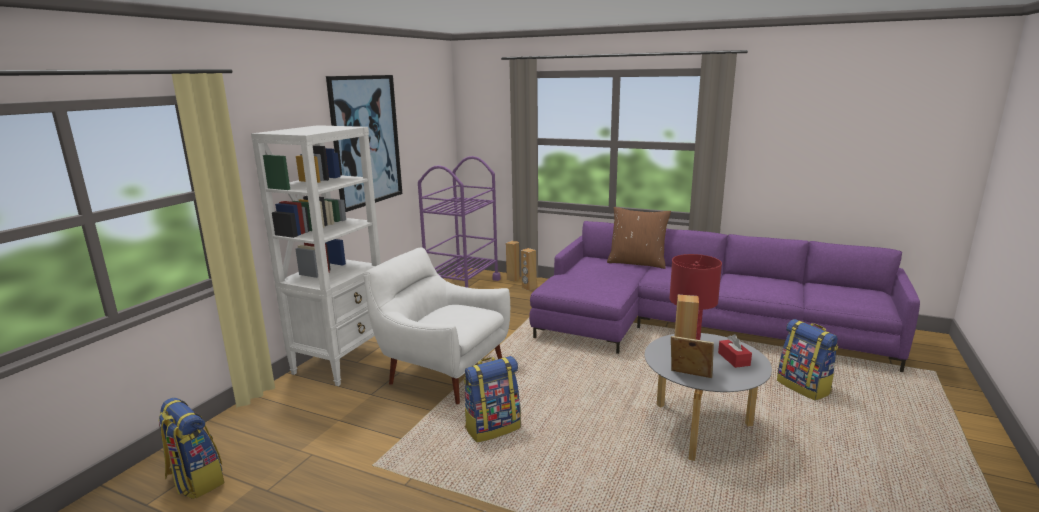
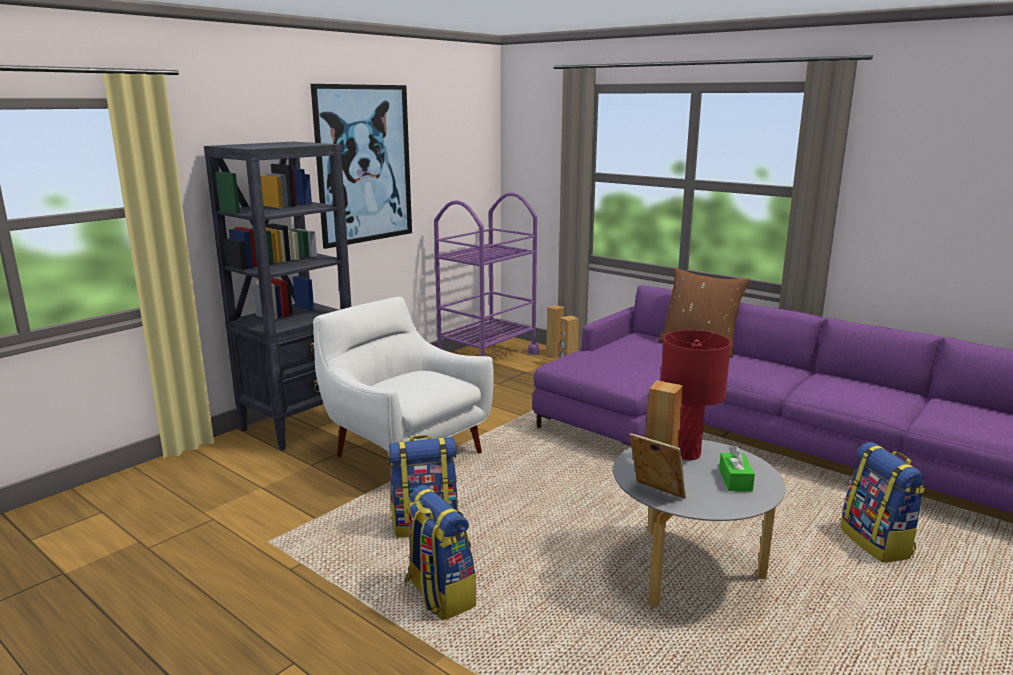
camera: 15 degrees right, 0 degrees up
backpack [159,398,224,499] -> backpack moved to [405,485,476,620]
white bookcase [251,125,381,386] -> black bookcase [204,142,351,451]
red tissue box [718,334,752,368] -> green tissue box [719,445,755,492]

